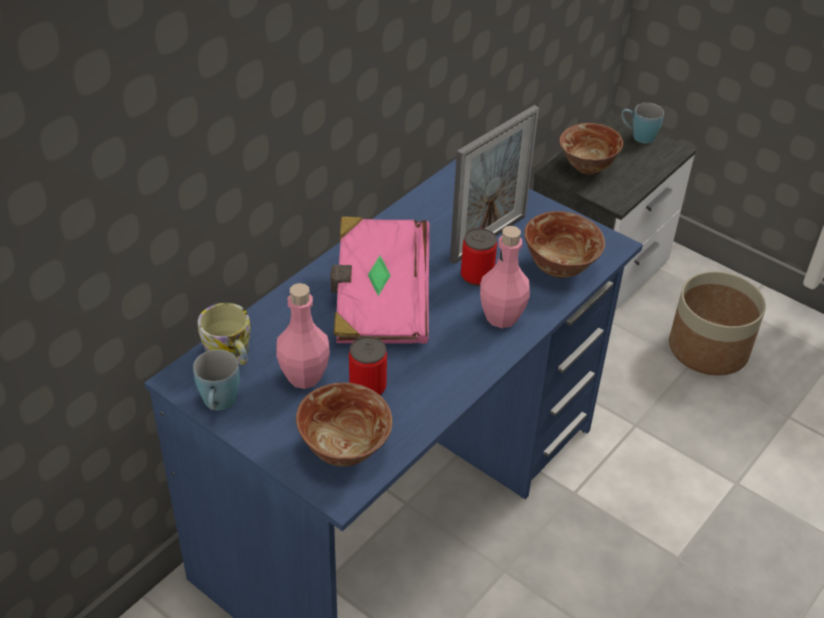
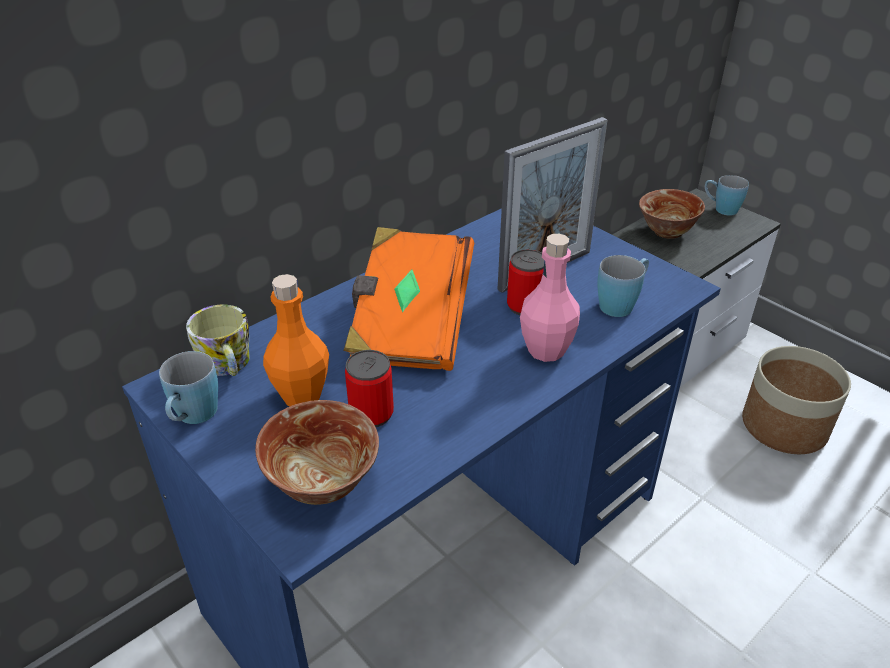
camera: 10 degrees right, 5 degrees down
pink bottle [276,283,330,389] -> orange bottle [263,274,329,406]
pink book [330,216,430,344] -> orange book [344,227,474,371]
bowl [524,211,605,278] -> blue mug [597,255,649,317]

